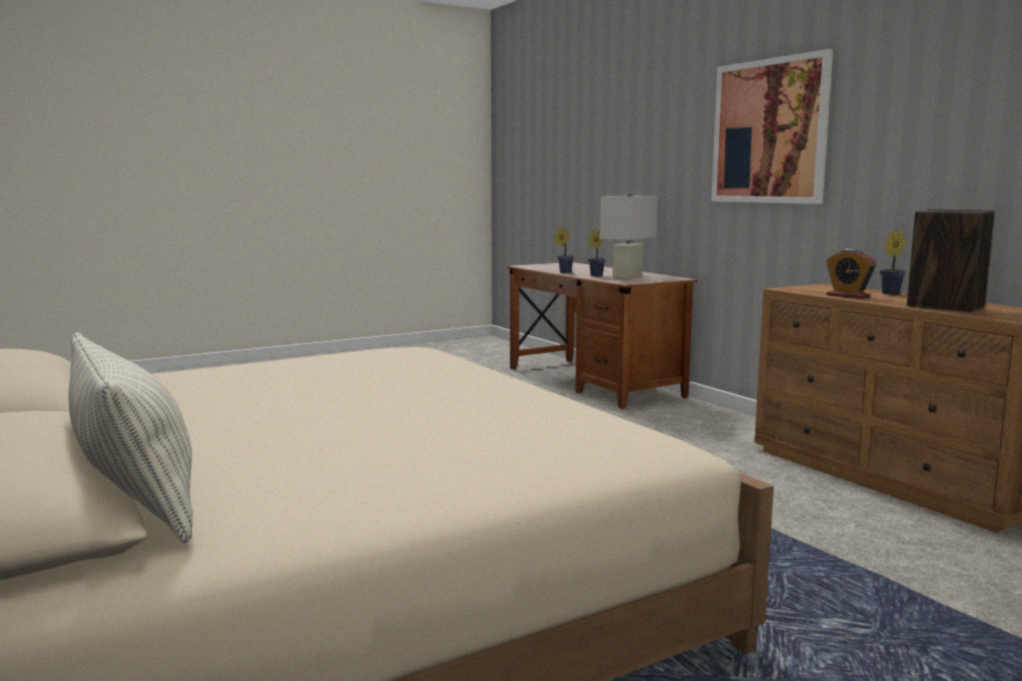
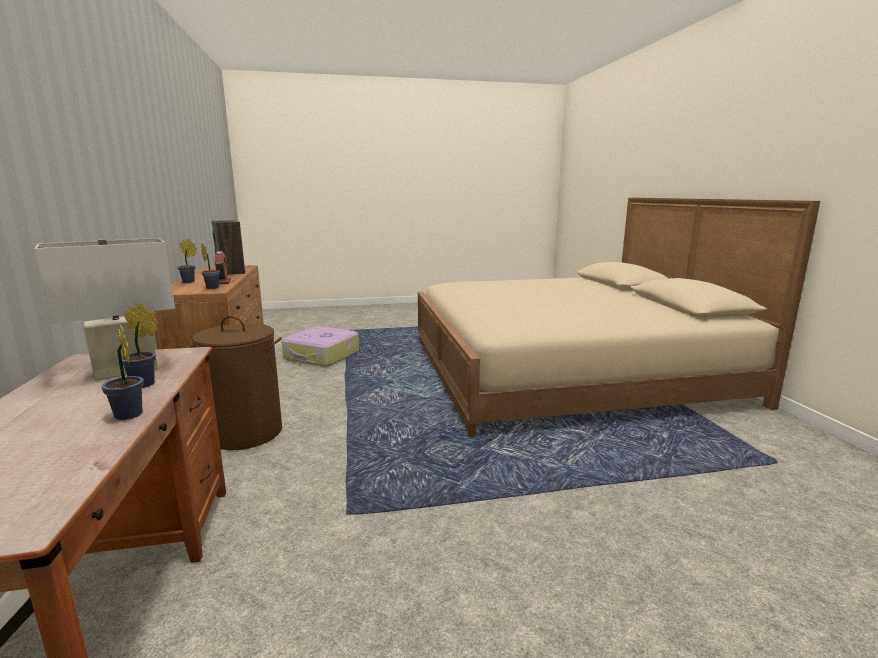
camera: 160 degrees left, 5 degrees up
pillow [69,332,193,543] -> none
picture [711,49,833,204] -> none
none -> brown laundry basket [187,316,282,450]
none -> potted plant [201,243,220,289]
none -> suitcase [282,326,359,367]

